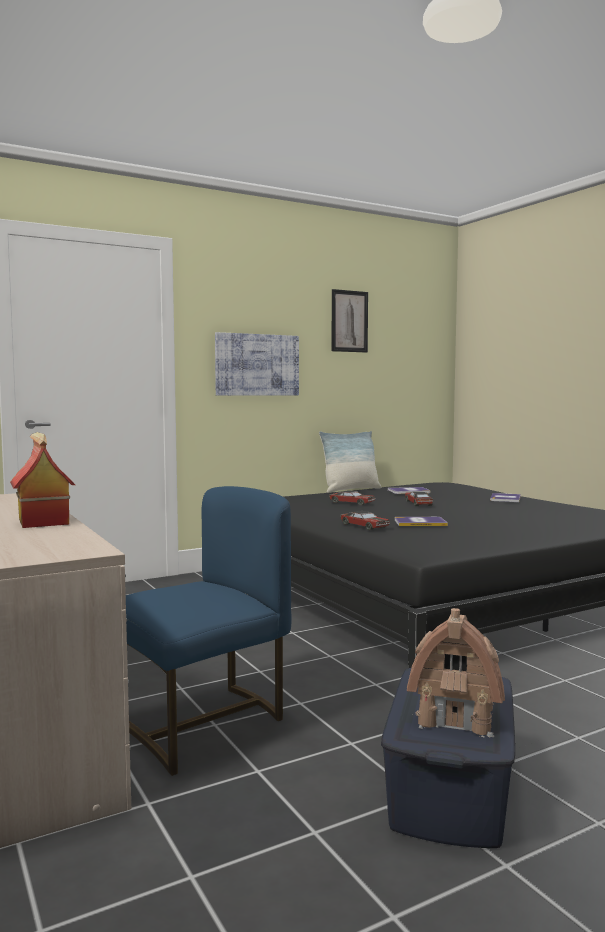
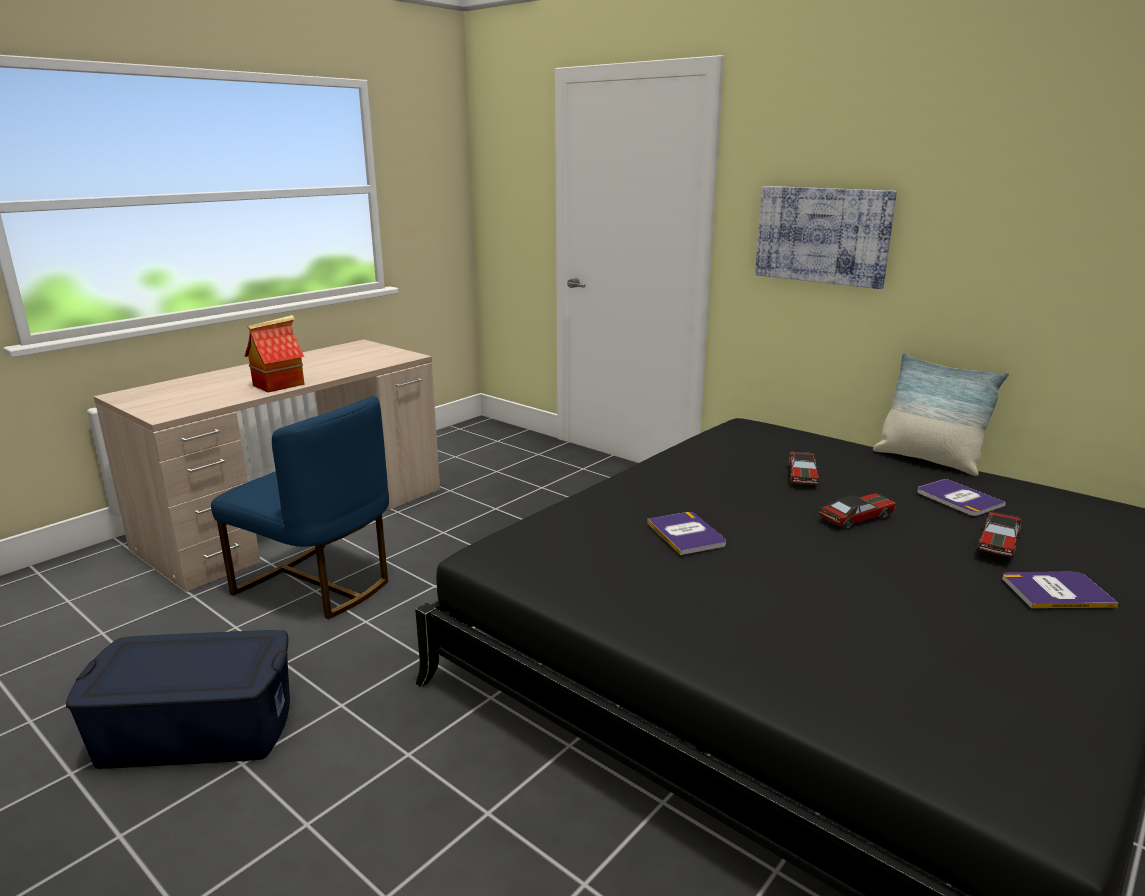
camera: 70 degrees right, 15 degrees up
picture [331,289,368,353] -> none
toy car [340,511,390,530] -> toy car moved to [978,511,1021,558]
toy house [407,608,505,738] -> none

